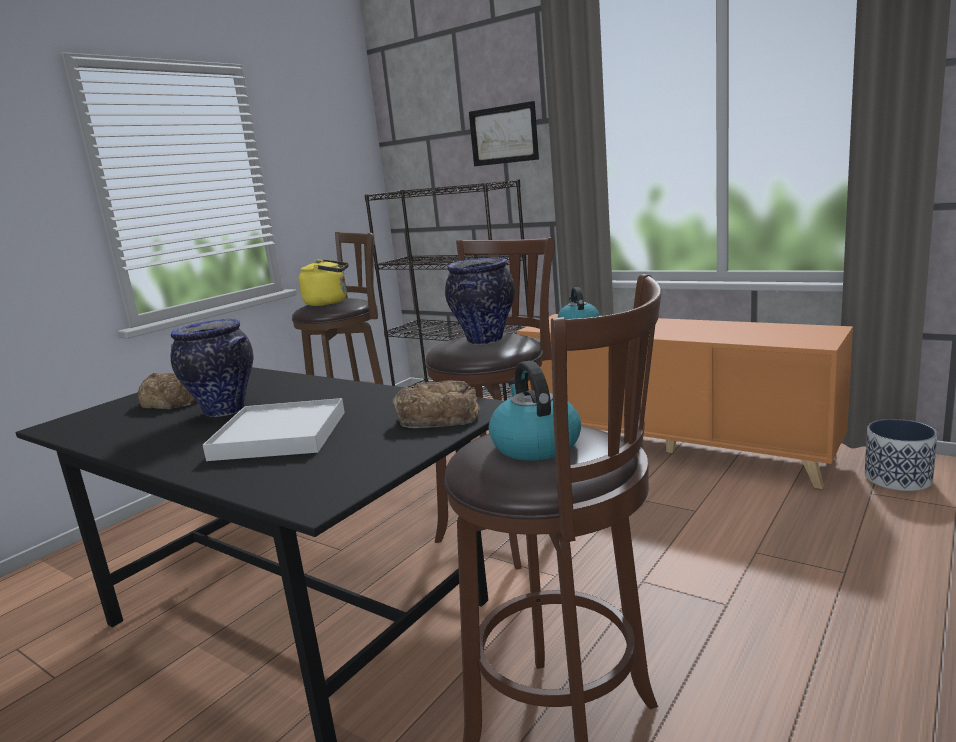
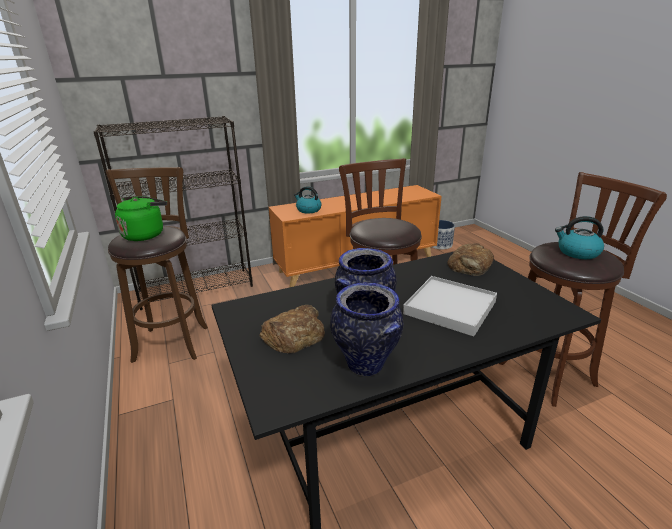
camera: 60 degrees left, 10 degrees up
yellow kettle [298,259,349,306] -> green kettle [115,196,167,241]
vase [445,257,515,345] -> vase moved to [330,283,403,376]
picture [469,101,539,166] -> none

